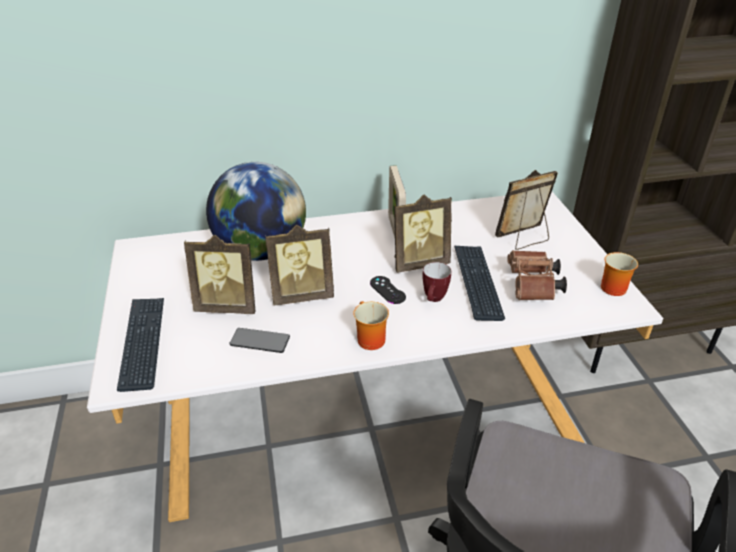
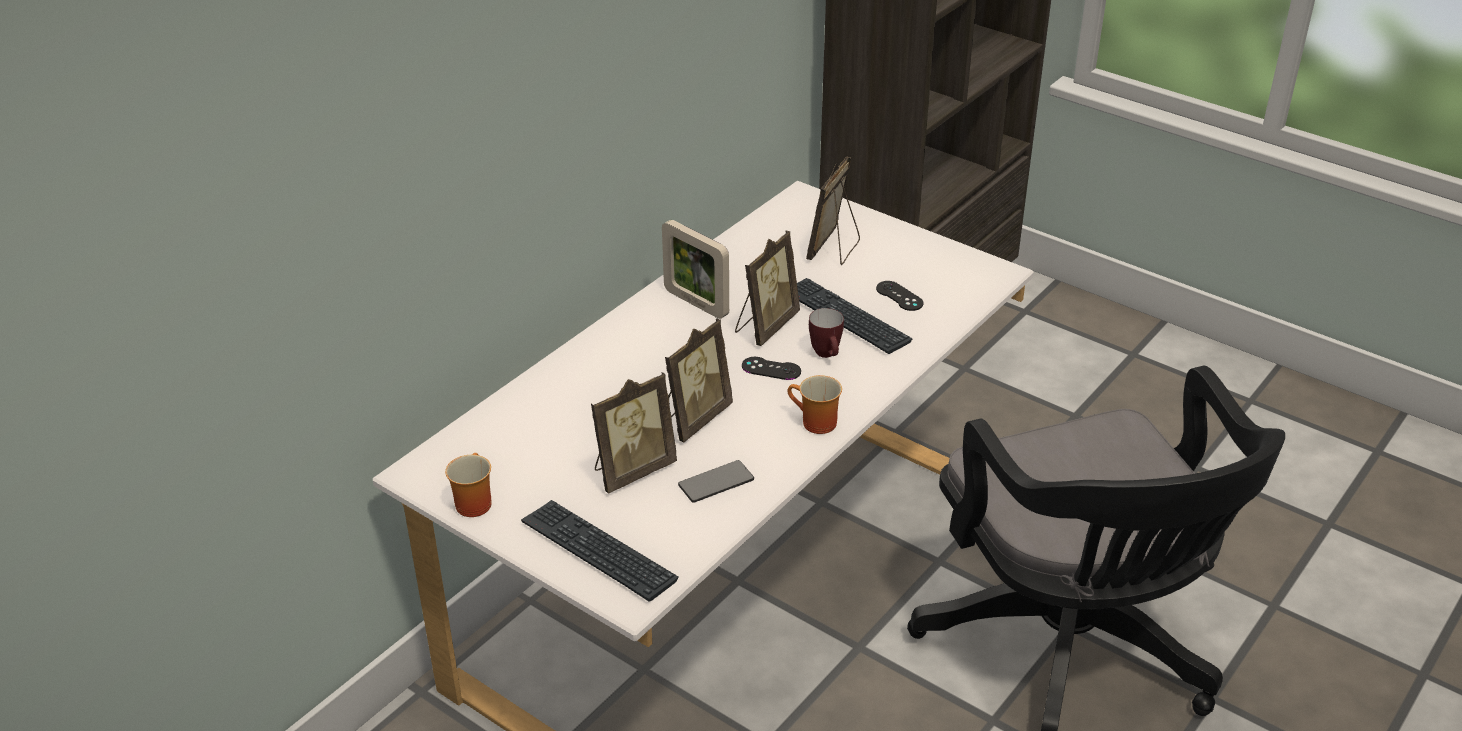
camera: 40 degrees left, 0 degrees up
globe [206,162,306,261] -> none
brown binoculars [507,250,567,300] -> black game controller [876,281,924,311]
mug [601,252,638,296] -> mug moved to [445,453,492,517]

